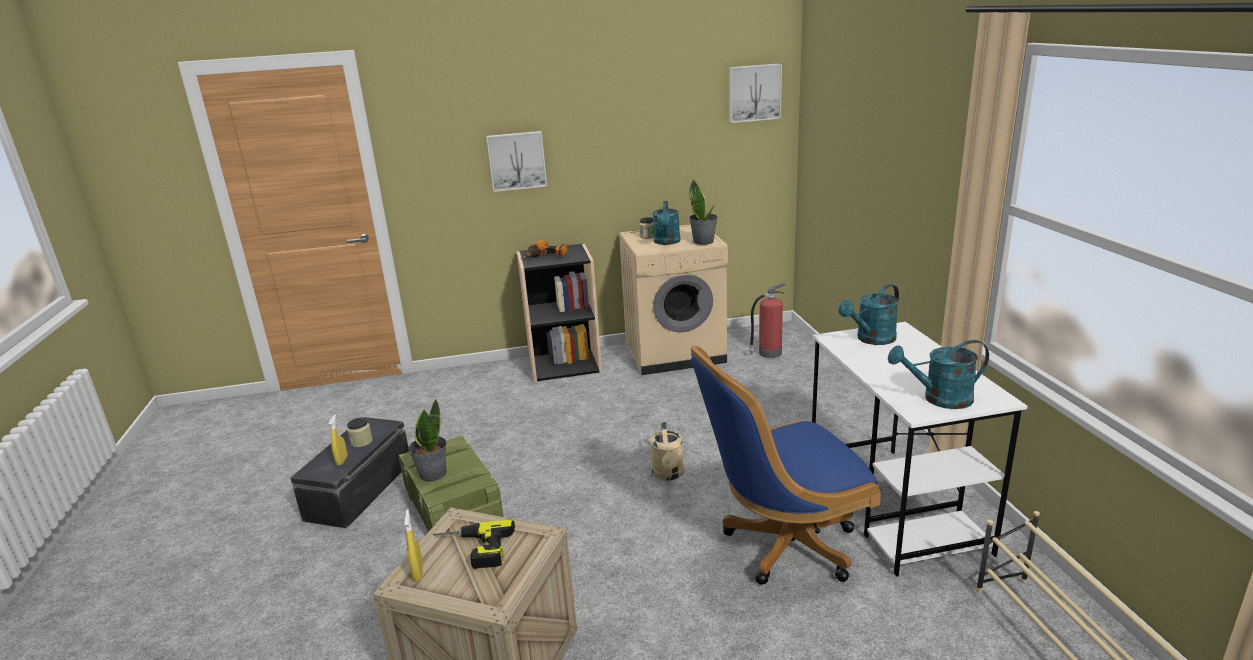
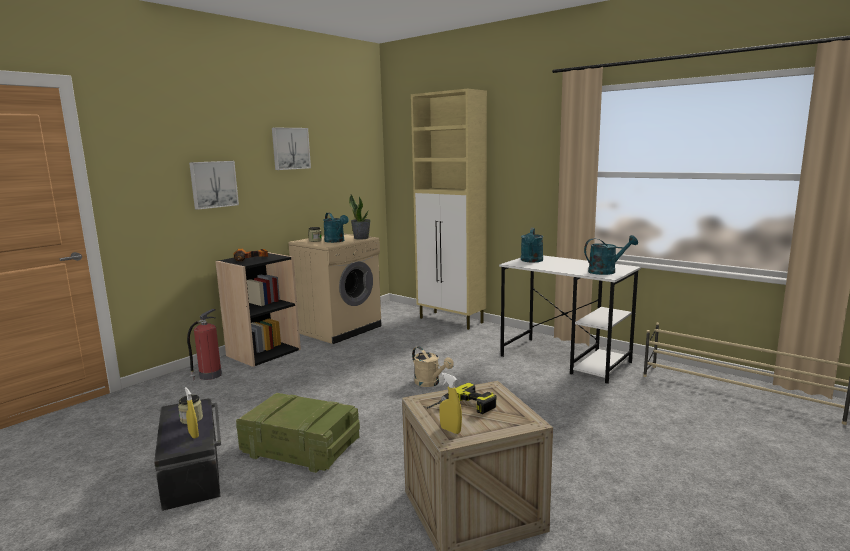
camera: 40 degrees left, 10 degrees down
potted plant [408,399,447,482] -> none
blue office chair [691,346,881,585] -> none
picture [729,63,782,123] -> picture moved to [272,128,311,170]
fire extinguisher [749,283,785,358] -> fire extinguisher moved to [187,309,222,381]
turquoise watering can [888,340,989,409] -> turquoise watering can turned 150 degrees counterclockwise [584,235,638,275]
none -> beige cabinet [411,88,487,330]

